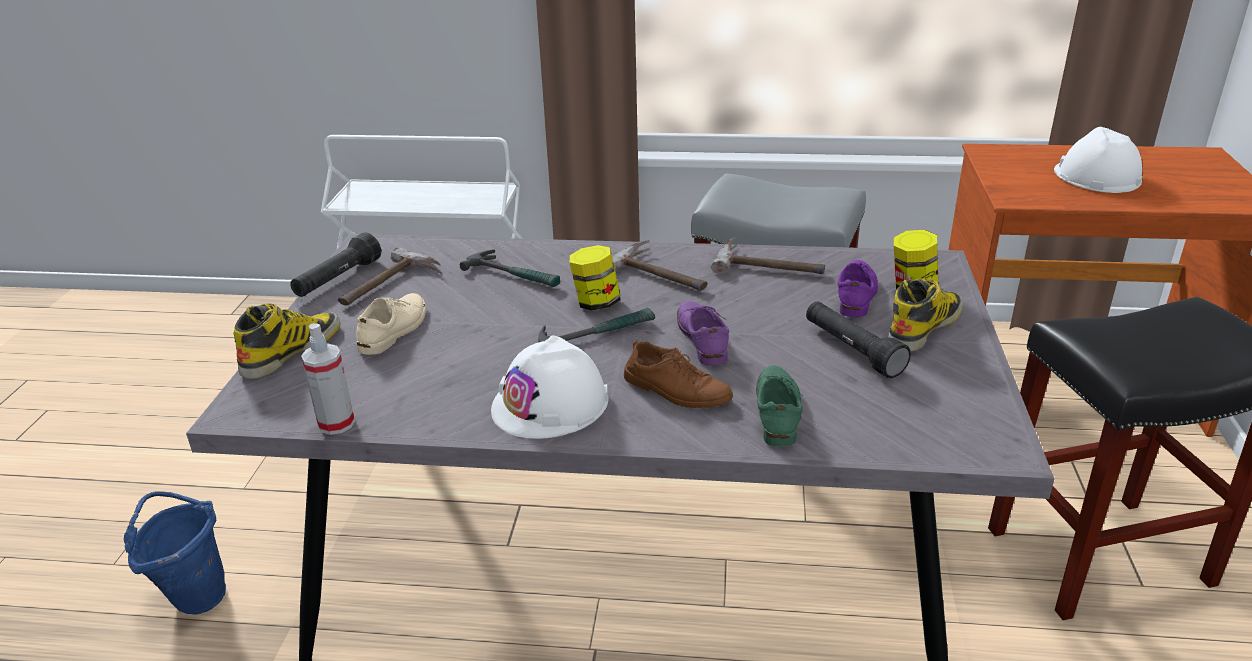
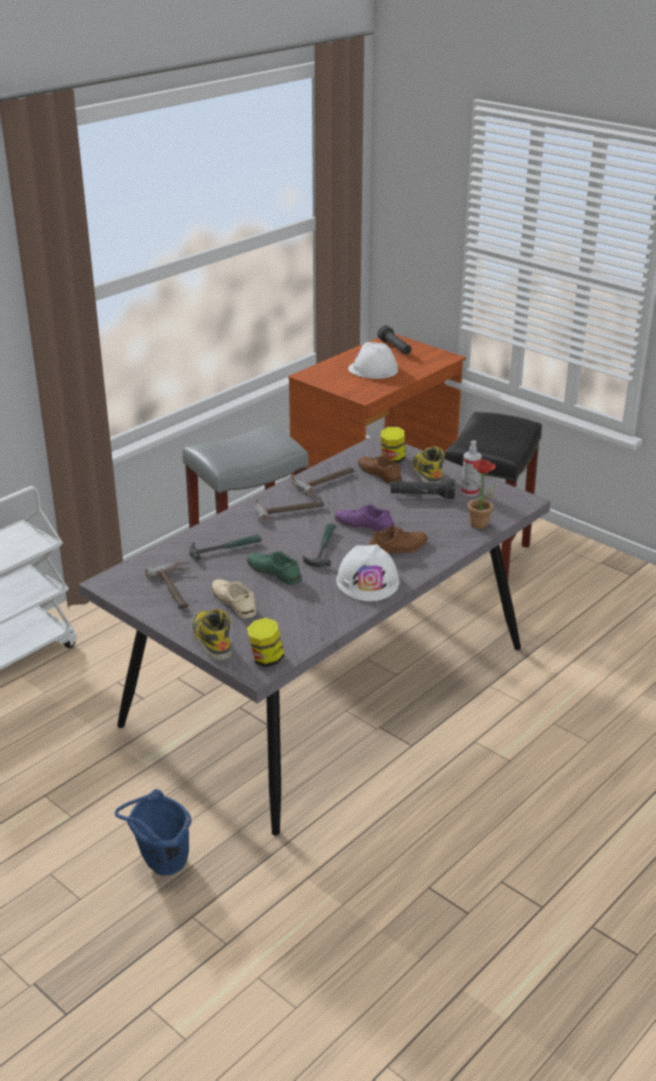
camera: 55 degrees left, 0 degrees up
black flashlight [290,232,381,297] -> black flashlight moved to [377,325,412,355]
spray bottle [301,323,355,435] -> spray bottle moved to [461,441,482,496]
jar [569,245,621,311] -> jar moved to [247,618,285,667]
green shoe [756,366,803,446] -> green shoe moved to [247,551,302,585]
purple shoe [838,260,878,317] -> brown shoe [358,455,402,484]
none -> potted plant [467,459,496,529]

